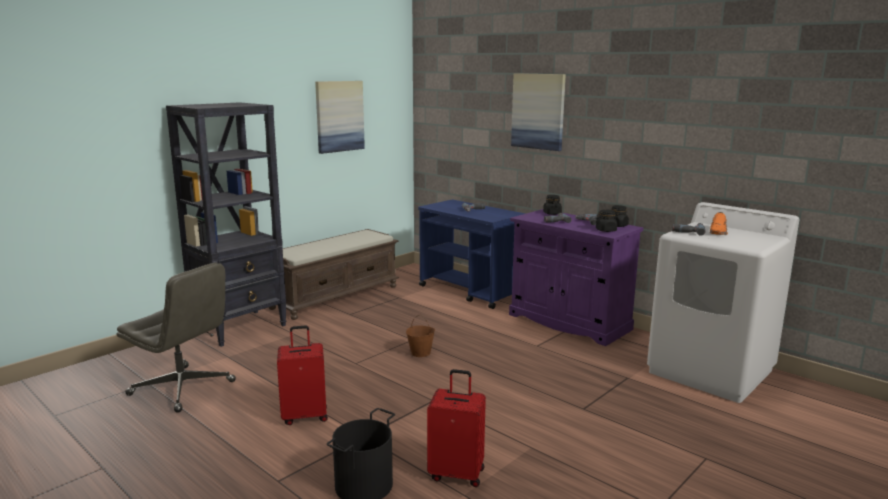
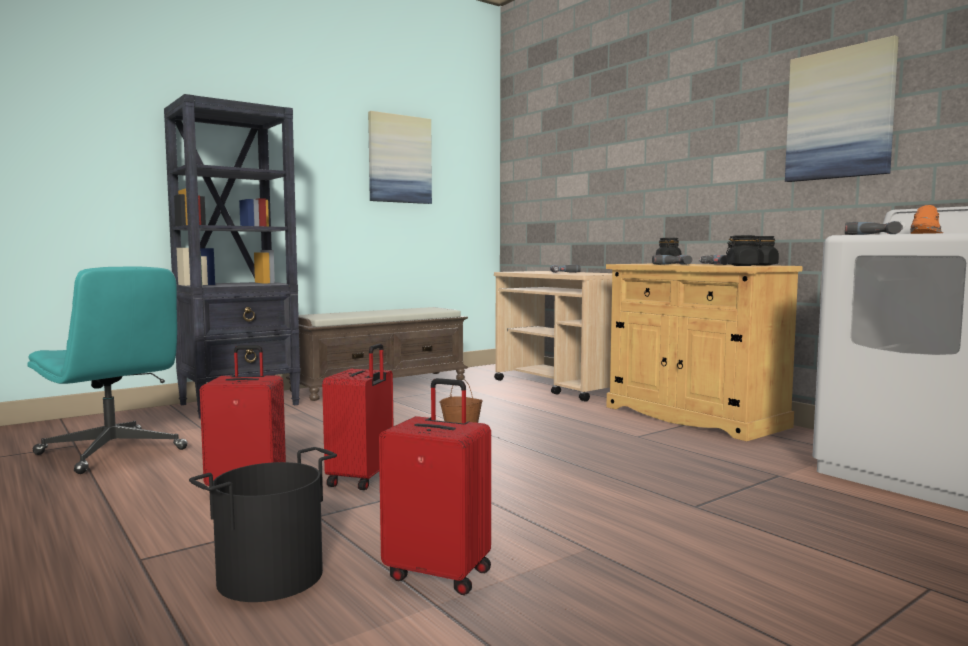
camera: 10 degrees right, 10 degrees down
grey office chair [116,262,236,413] -> turquoise office chair [27,266,188,474]
blue cart [418,200,526,309] -> beige cart [494,271,612,402]
purple cabinet [509,209,643,346] -> beige cabinet [606,264,803,441]
picture [511,73,566,151] -> picture moved to [785,35,899,182]
none -> red suitcase [322,343,393,490]

